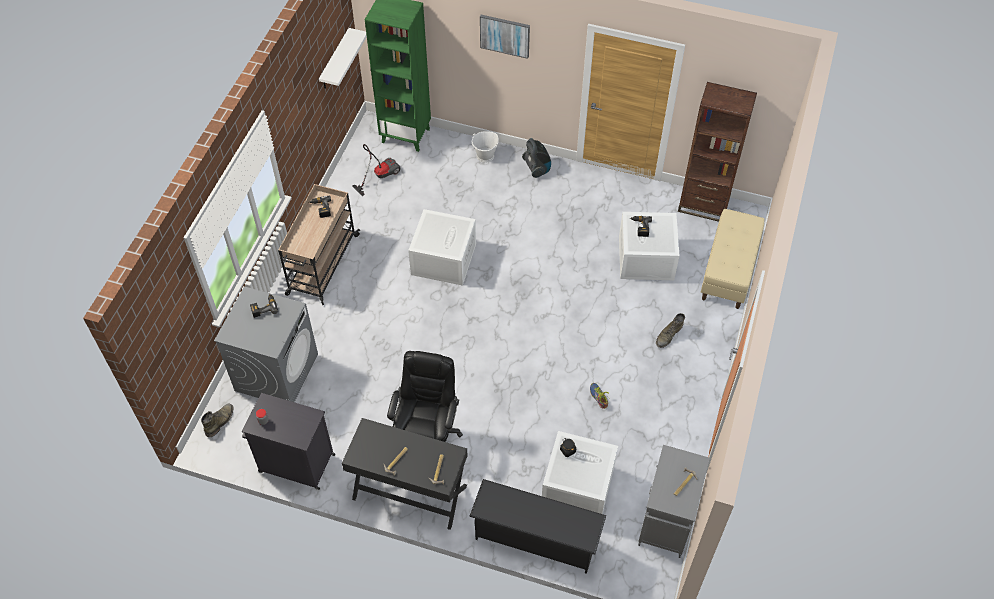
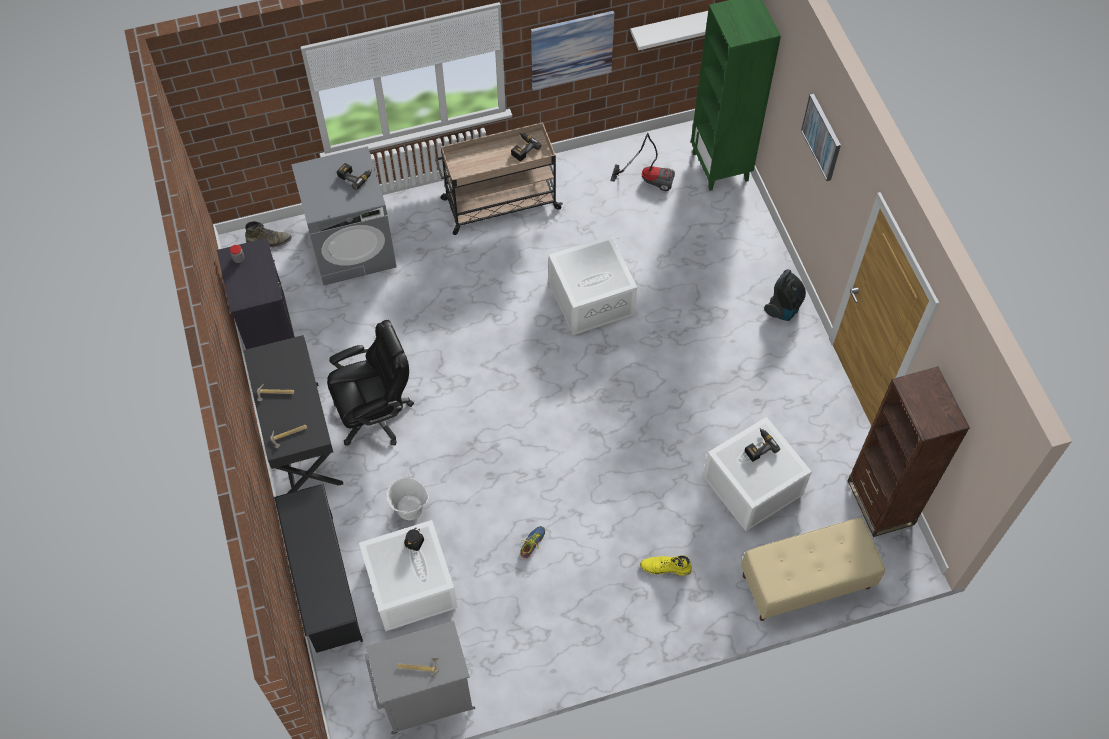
camera: 55 degrees right, 5 degrees up
white bucket [471,131,499,163] -> white bucket moved to [387,475,429,520]
green boot [656,313,685,348] -> yellow boot [640,555,692,576]
none -> picture [531,11,615,91]

